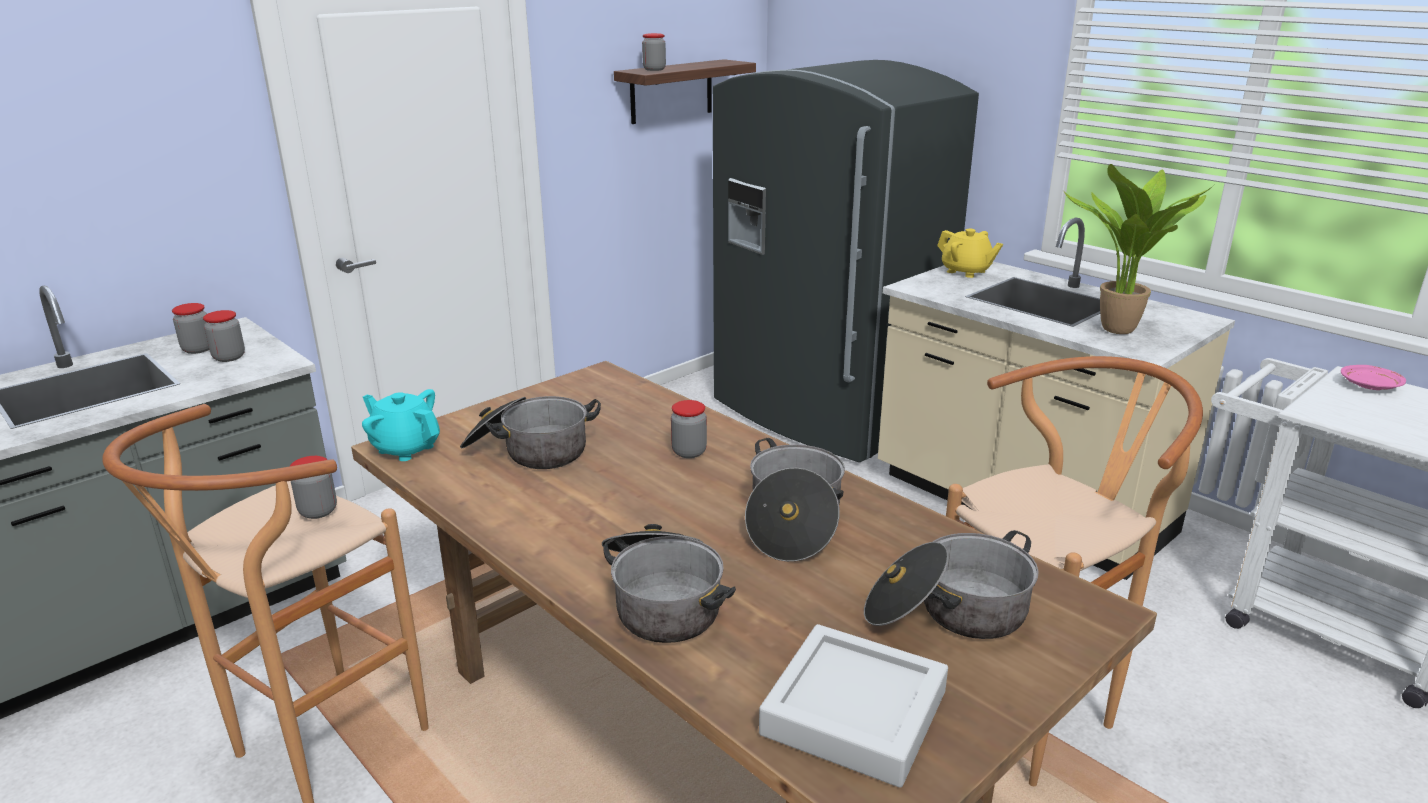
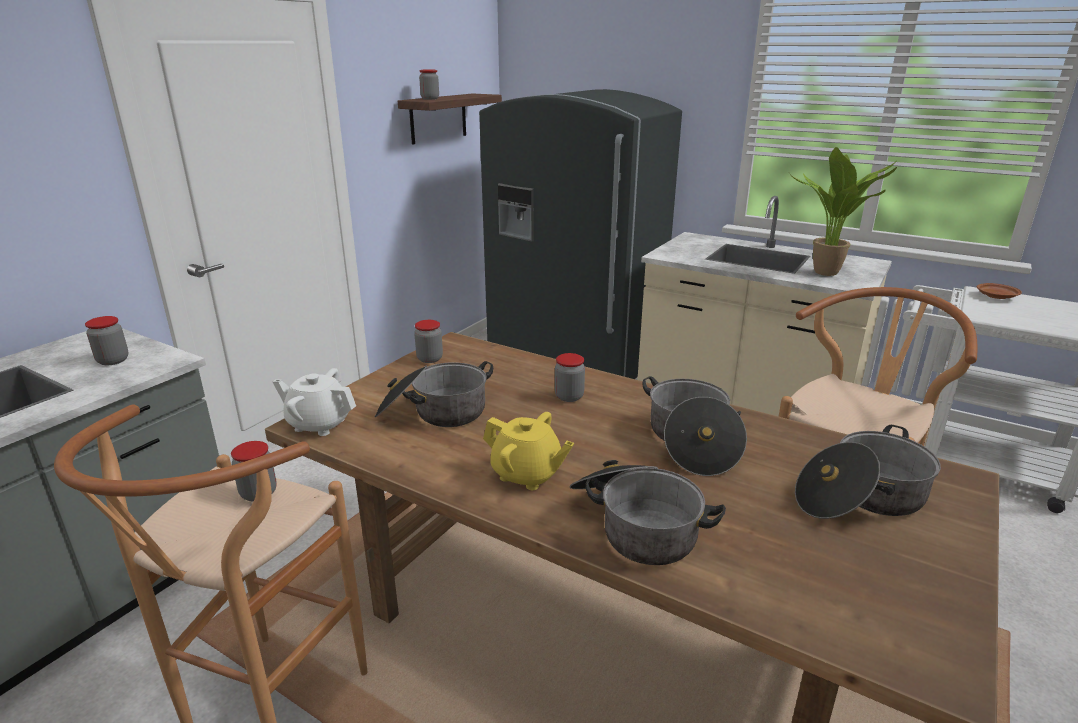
camera: 15 degrees left, 0 degrees up
jar [172,303,209,354] -> jar moved to [414,320,443,363]
turquoise teapot [362,389,440,461] -> white teapot [273,368,356,436]
grey tray [759,624,948,788] -> none
yellow teapot [937,229,1003,278] -> yellow teapot moved to [483,412,574,490]
pink plate [1341,365,1406,390] -> brown plate [977,283,1022,299]

